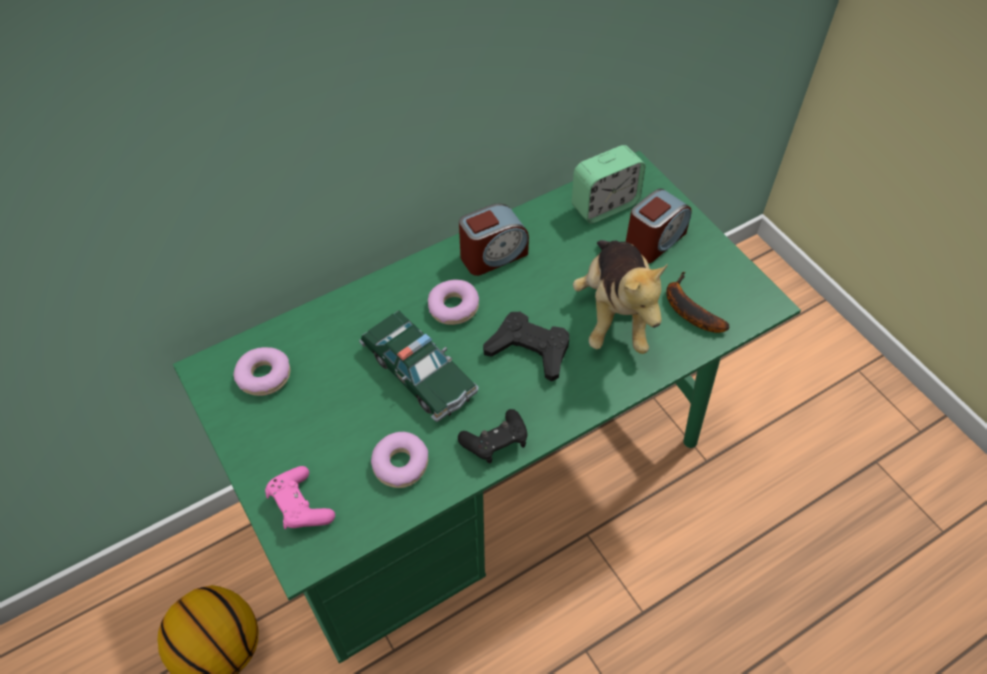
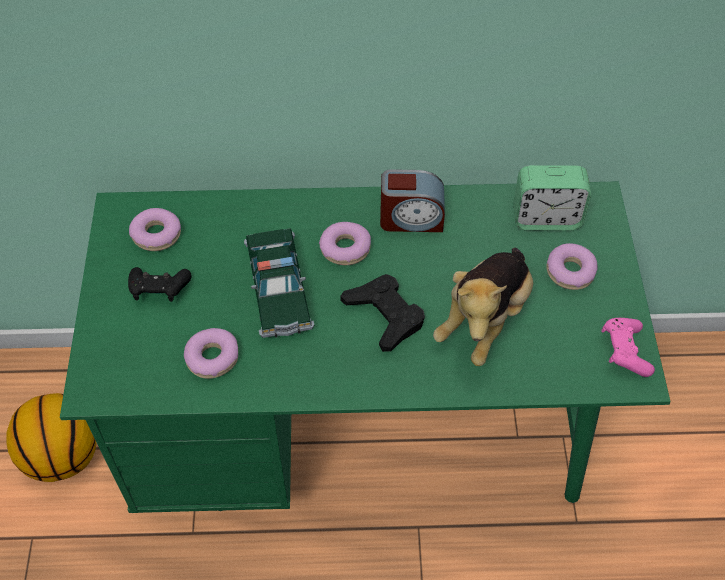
camera: 30 degrees right, 0 degrees up
pink game controller [265,466,335,529] -> pink game controller moved to [601,318,655,377]
black game controller [458,409,527,464] -> black game controller moved to [128,267,191,302]
alarm clock [626,189,692,264] -> donut [546,243,598,290]
banana [666,272,730,333] -> none

